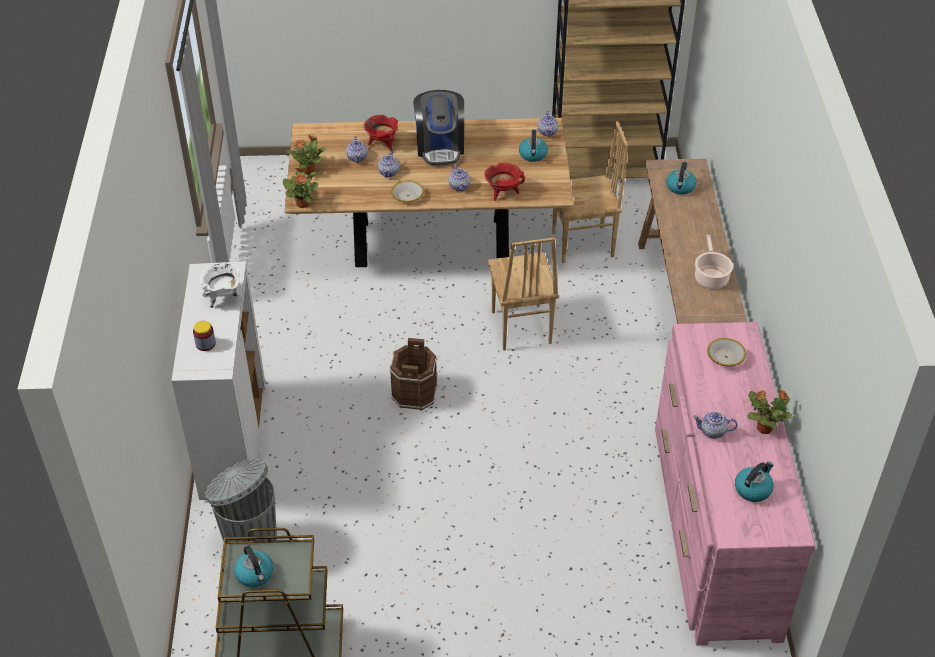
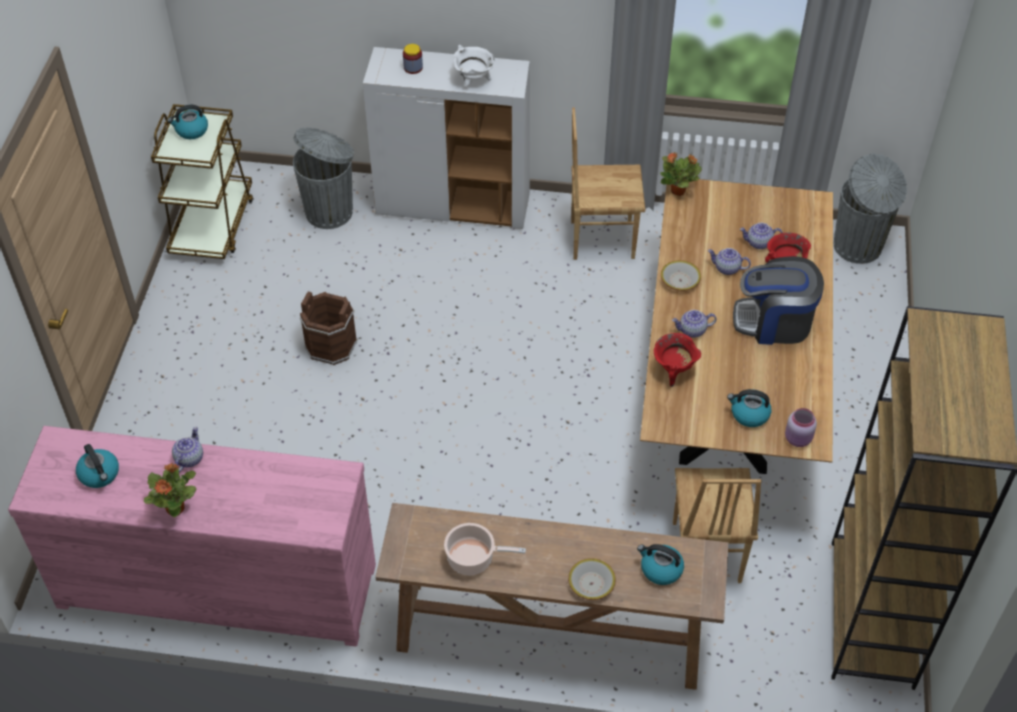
camera: 100 degrees right, 5 degrees up
potted plant [287,135,327,175] -> none
brown bucket [390,338,438,411] -> brown bucket moved to [300,292,358,365]
brown chair [488,237,559,351] -> brown chair moved to [571,107,645,260]
teapot [538,111,558,137] -> pink jar [785,408,817,447]
bowl [707,338,746,367] -> bowl moved to [568,558,616,600]
none -> grey trash can [834,154,907,264]

